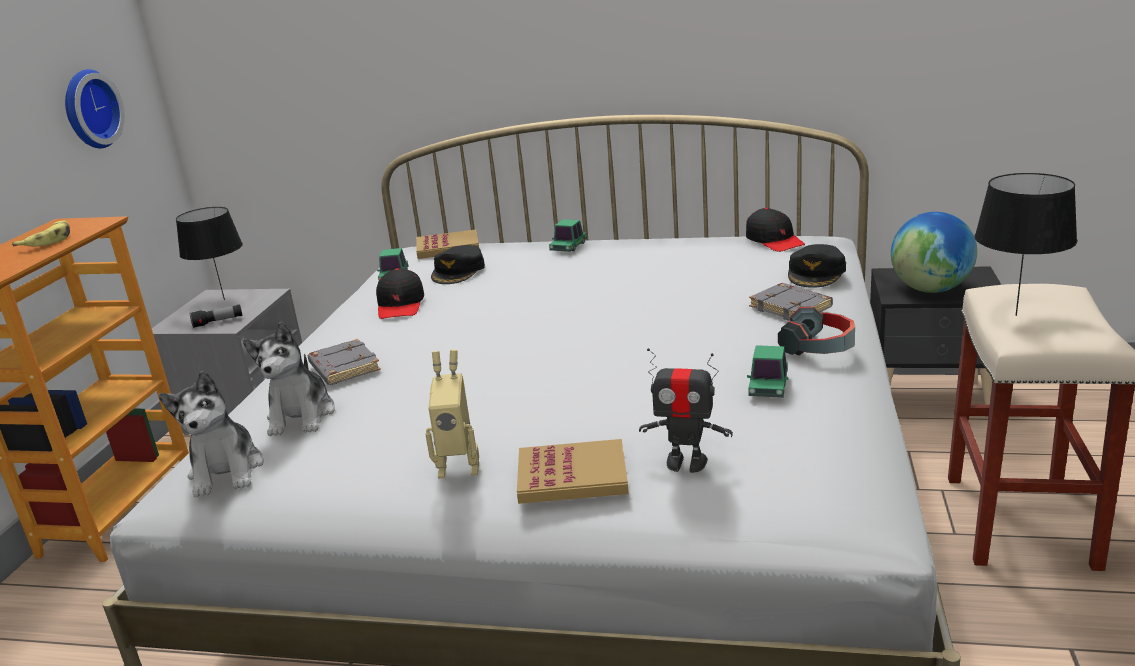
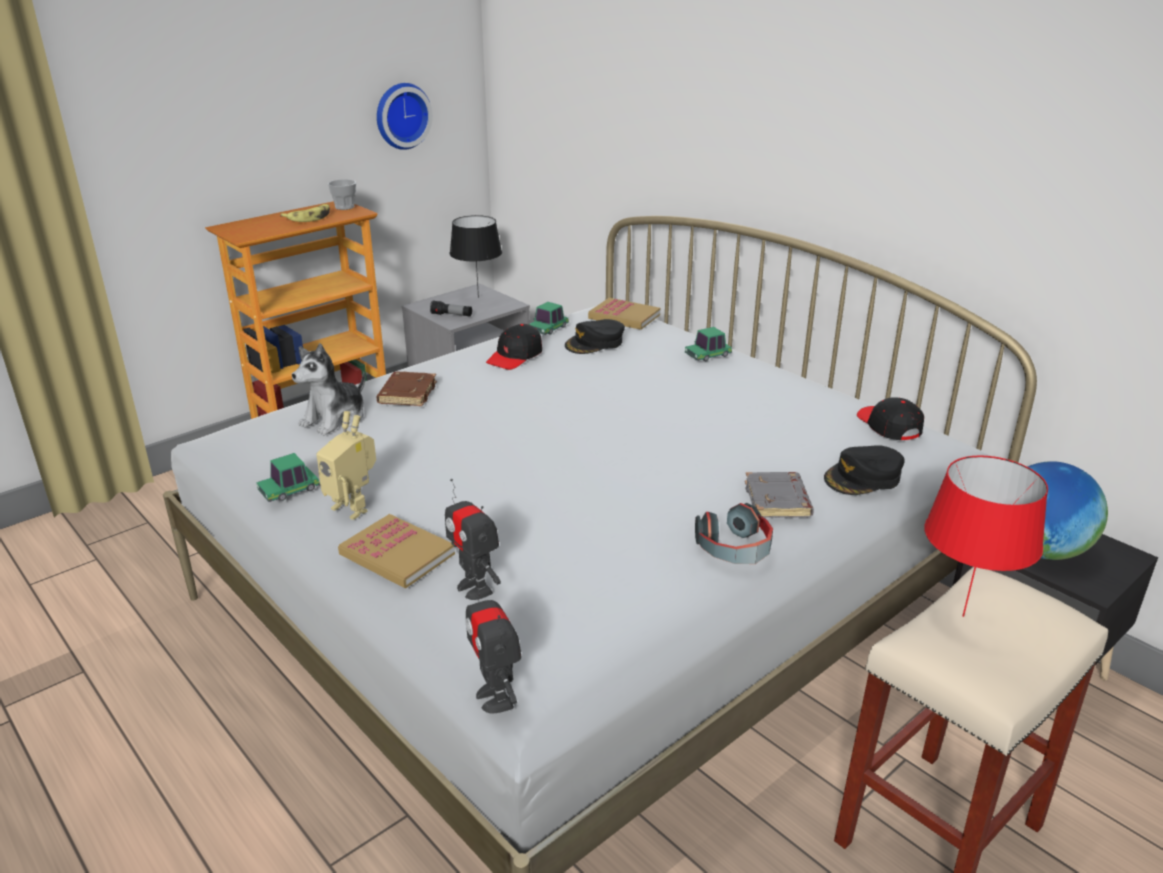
camera: 35 degrees right, 5 degrees up
plush toy [158,371,264,497] -> none
grey book [308,339,381,385] -> brown book [376,372,437,406]
black cap [746,208,805,252] -> black cap turned 150 degrees clockwise [857,397,924,440]
toy car [747,345,788,398] -> toy car moved to [256,453,320,502]
black table lamp [975,173,1077,316] -> red table lamp [924,456,1048,617]
none -> cup [328,179,356,210]
none -> toy robot [465,574,522,713]

